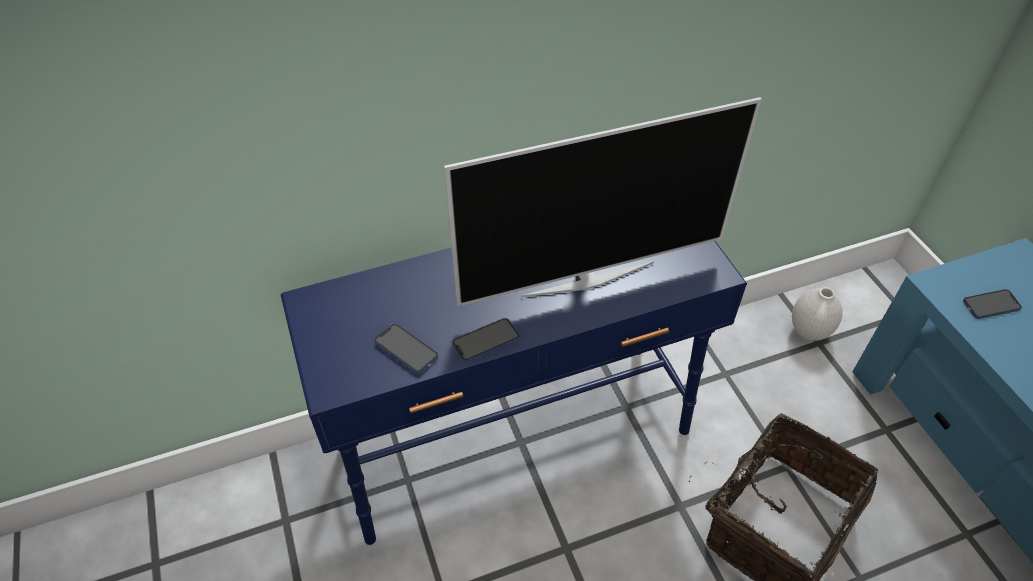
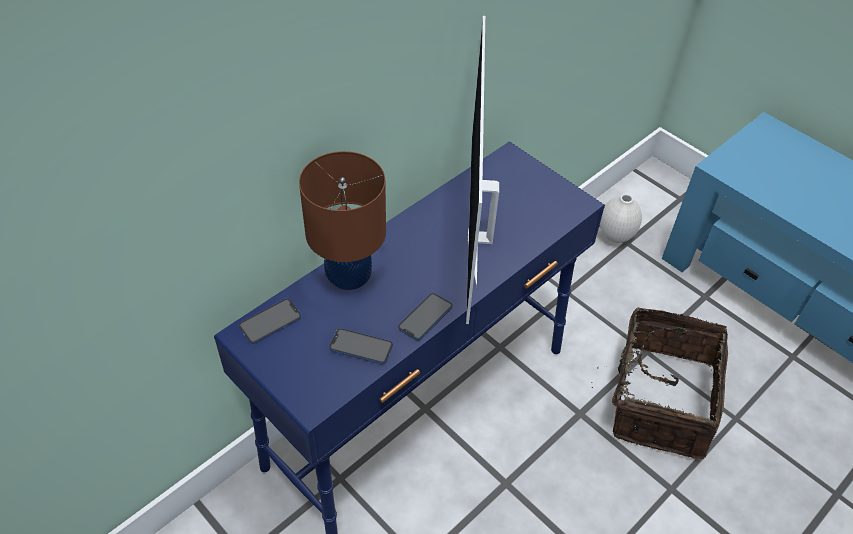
camera: 25 degrees left, 0 degrees up
television [444,97,762,307] -> television turned 135 degrees clockwise [466,16,499,324]
phone [963,289,1022,319] -> phone moved to [239,299,301,344]
none -> brown table lamp [299,151,386,290]

